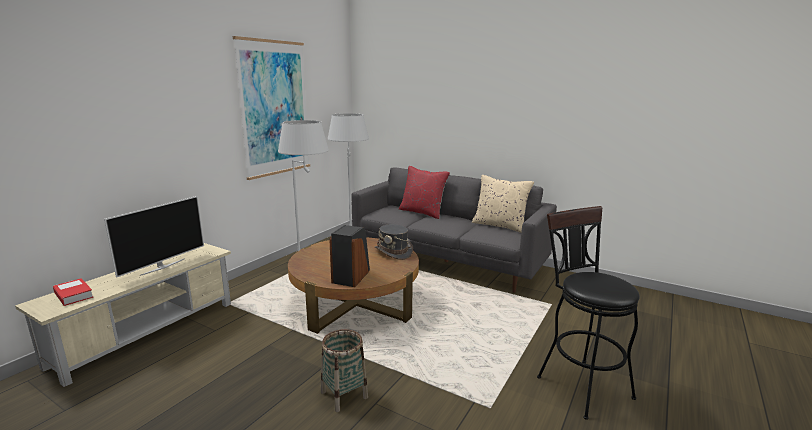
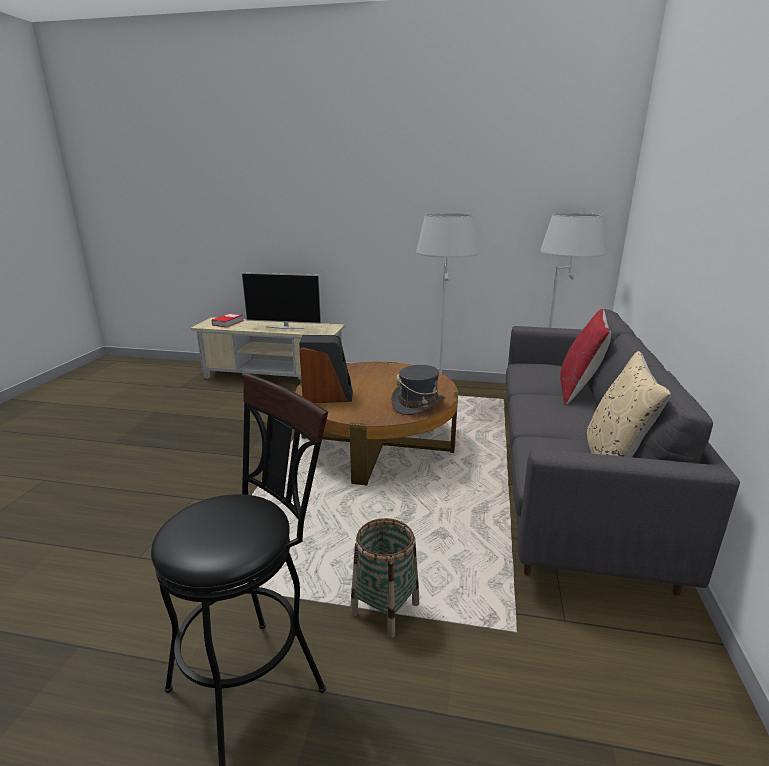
camera: 70 degrees right, 5 degrees up
picture [233,36,310,180] -> none
basket [321,329,368,412] -> basket moved to [350,518,419,638]

